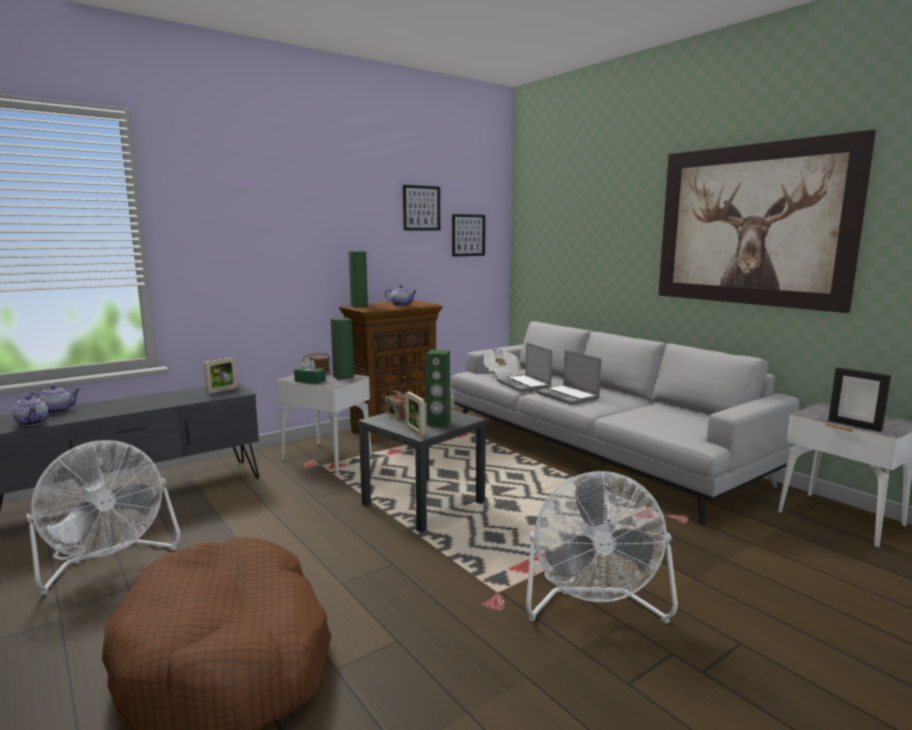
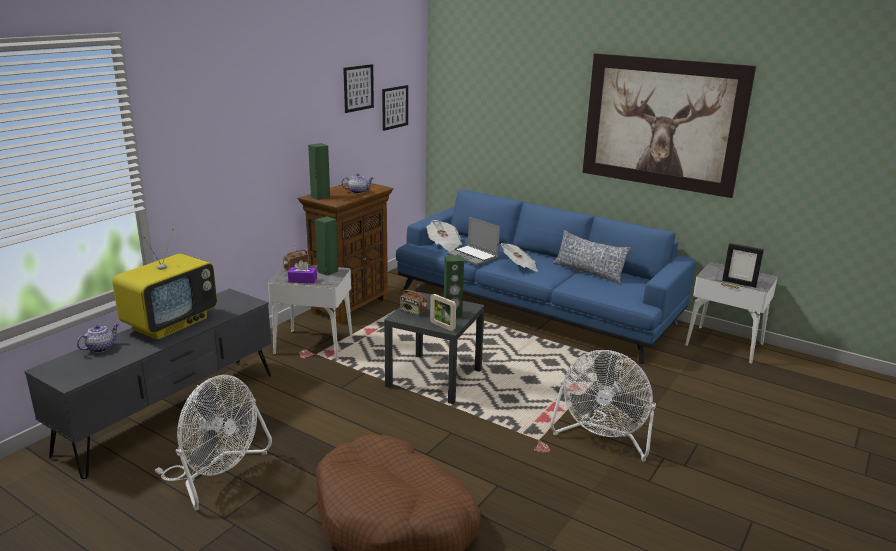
camera: 20 degrees left, 10 degrees up
teapot [13,395,49,426] -> none
picture frame [204,357,238,393] -> none
green tissue box [294,358,326,384] -> purple tissue box [288,260,317,284]
grey sofa [451,321,800,525] -> blue sofa [396,190,696,364]
white fan [526,471,678,623] -> white fan turned 45 degrees clockwise [550,350,656,461]
laptop [536,350,602,405] -> newspaper [501,243,538,272]
none -> television [112,228,217,340]
none -> pillow [553,230,631,284]

